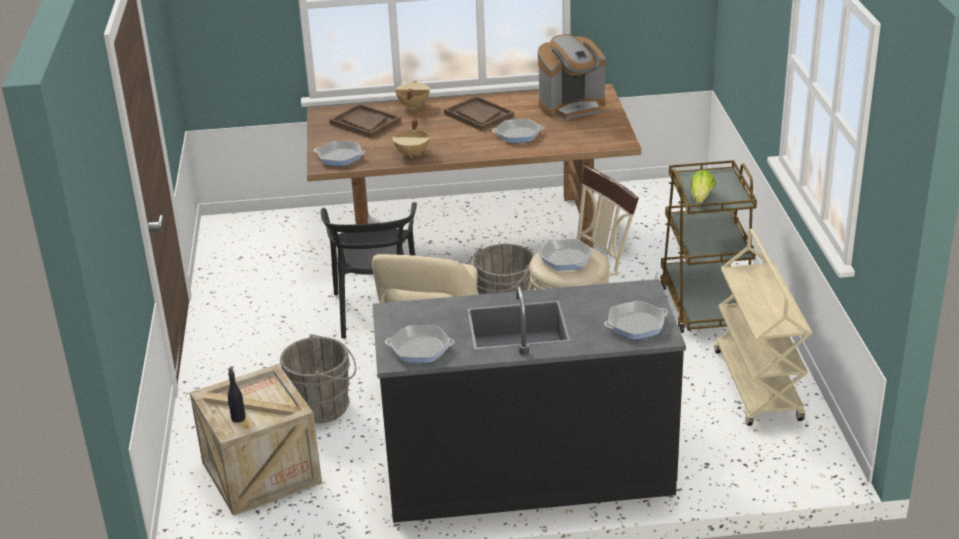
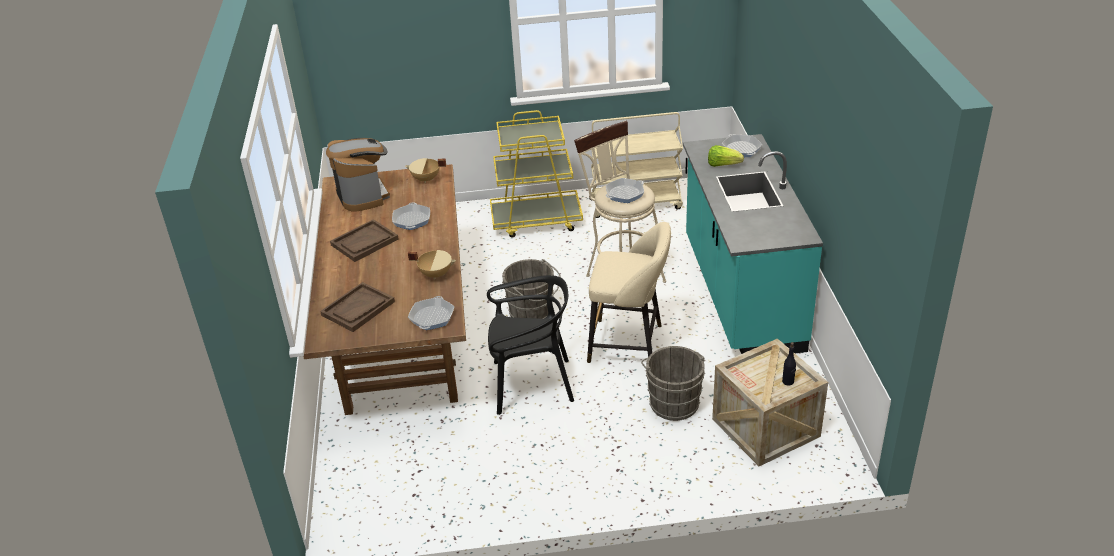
camera: 90 degrees left, 5 degrees up
black counter [372,279,686,523] -> turquoise counter [683,134,823,354]
frying pan [385,325,454,363] -> none
beige cooking pot [395,81,430,109] -> beige cooking pot moved to [405,158,446,183]
brown cart [660,160,757,333] -> yellow cart [490,110,583,238]
lettuce [690,170,716,203] -> lettuce moved to [708,145,744,167]

